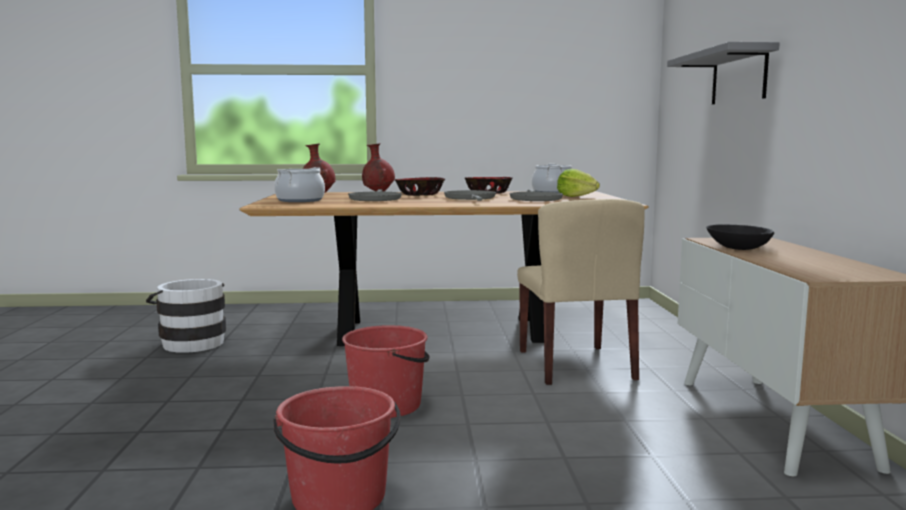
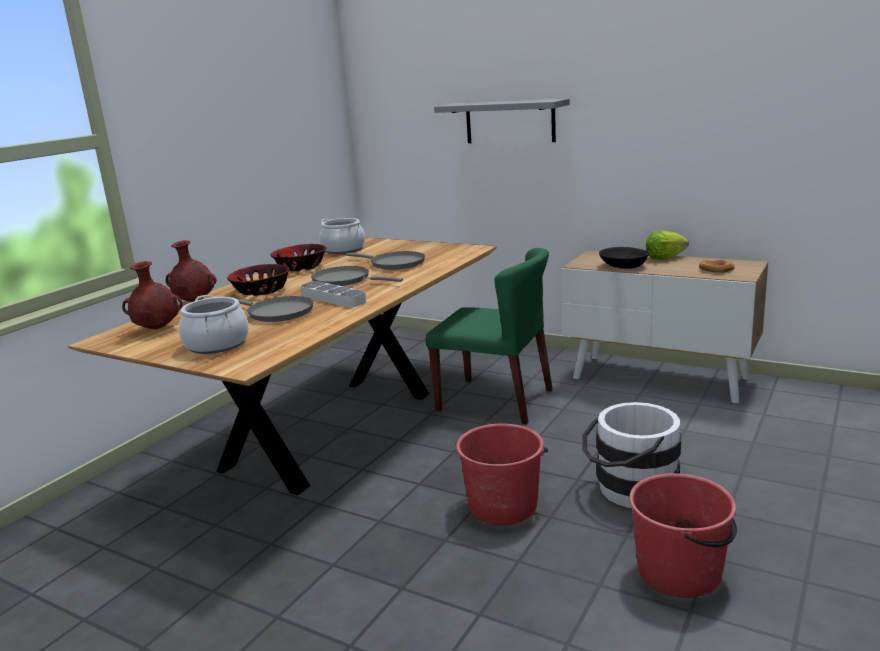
camera: 55 degrees left, 10 degrees up
white bucket [146,279,226,353] -> white bucket moved to [582,402,682,508]
beige chair [517,199,645,385] -> green chair [426,248,553,425]
lettuce [557,169,600,197] -> lettuce moved to [646,230,689,260]
none -> grey tray [300,281,366,308]
none -> bread [699,260,735,273]

